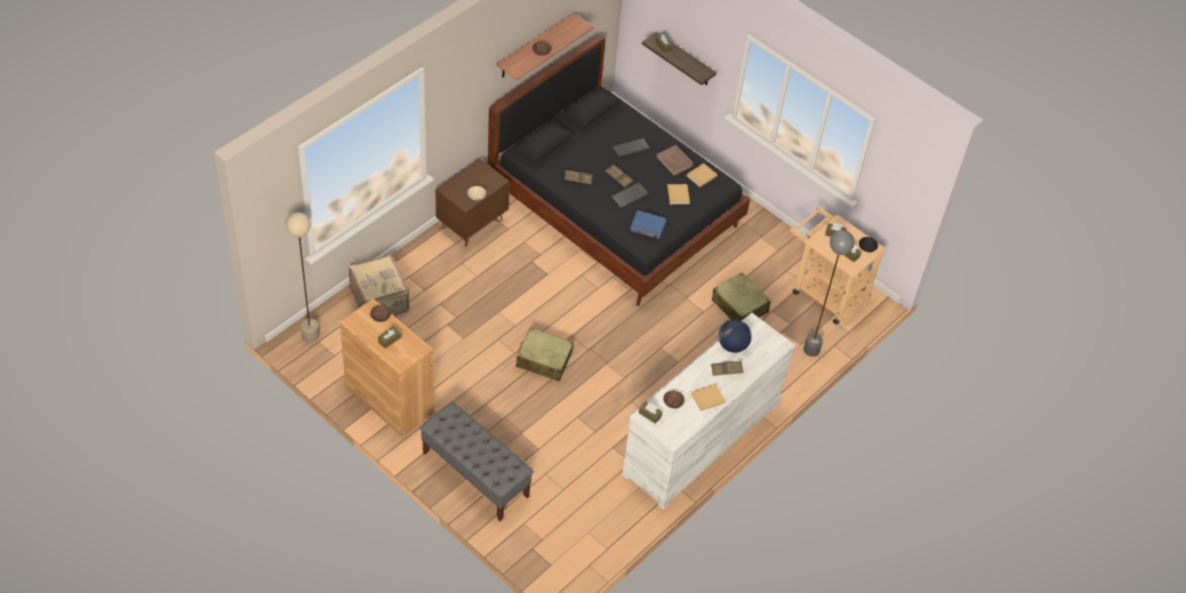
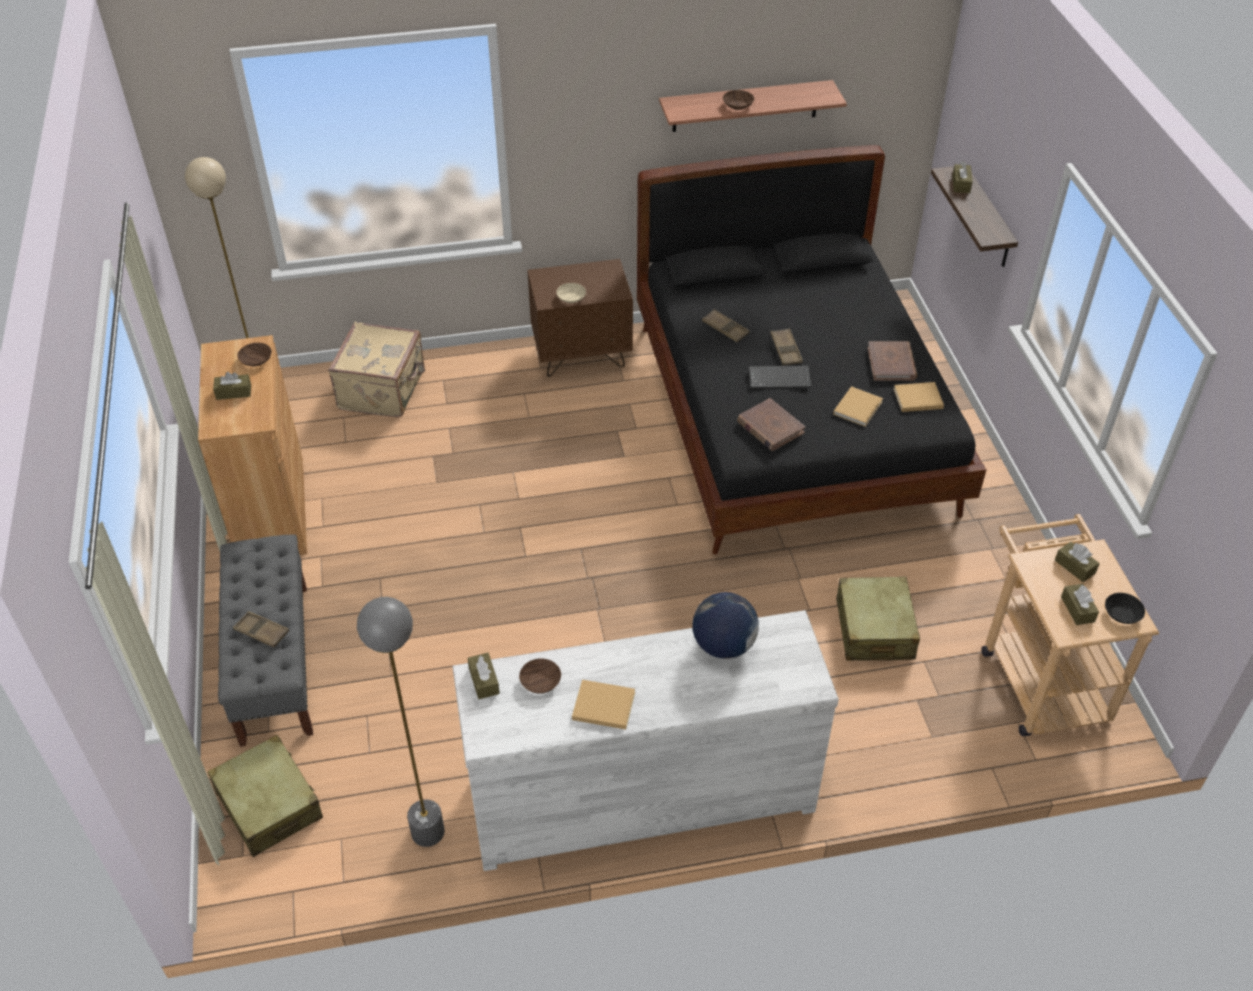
camera: 40 degrees right, 5 degrees down
beige suitcase [516,327,574,381] -> beige suitcase moved to [208,735,323,857]
keyboard [612,138,650,157] -> none
blue book [630,210,667,239] -> brown book [737,398,805,451]
brown tray [711,361,744,376] -> brown tray moved to [233,611,289,647]
grey floor lamp [803,230,855,357] -> grey floor lamp moved to [357,597,445,847]

